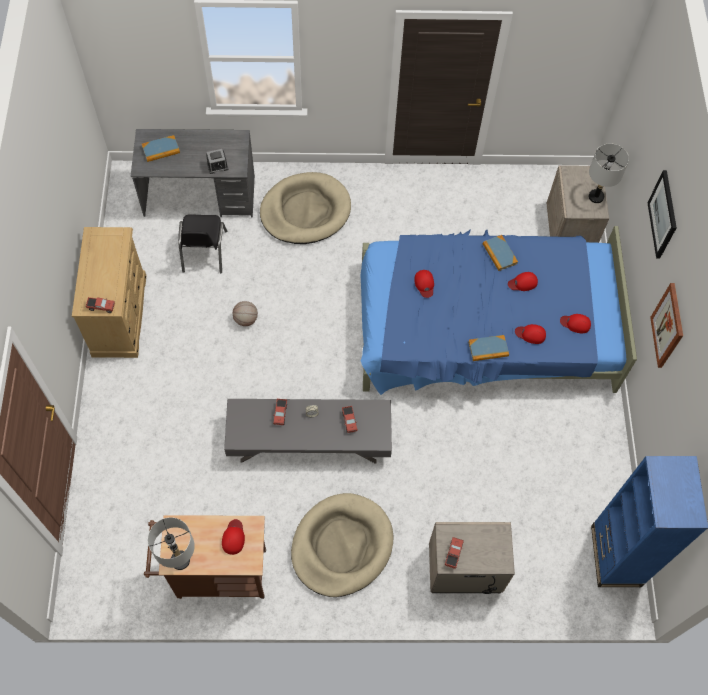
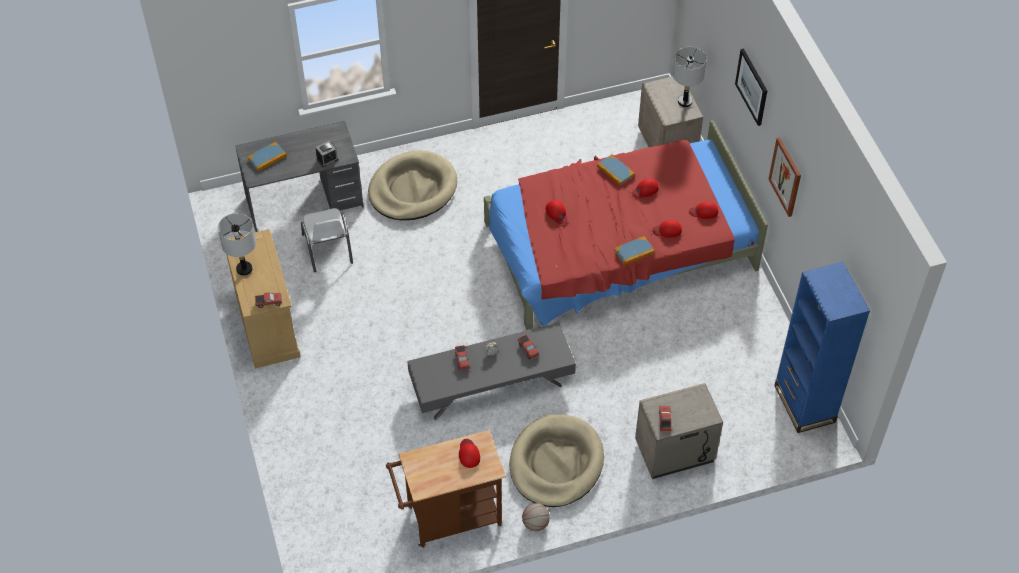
camera: 15 degrees left, 10 degrees down
grey table lamp [148,517,195,570] -> grey table lamp moved to [218,213,256,276]
black chair [178,214,227,273] -> white chair [301,208,353,272]
basketball [232,301,258,326] -> basketball moved to [522,503,550,531]
blue bed [360,226,637,395] -> red bed [484,121,768,330]

